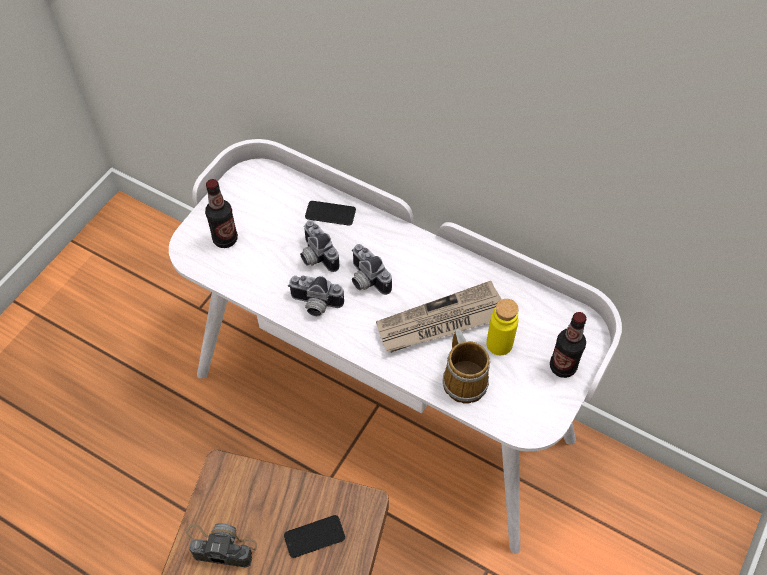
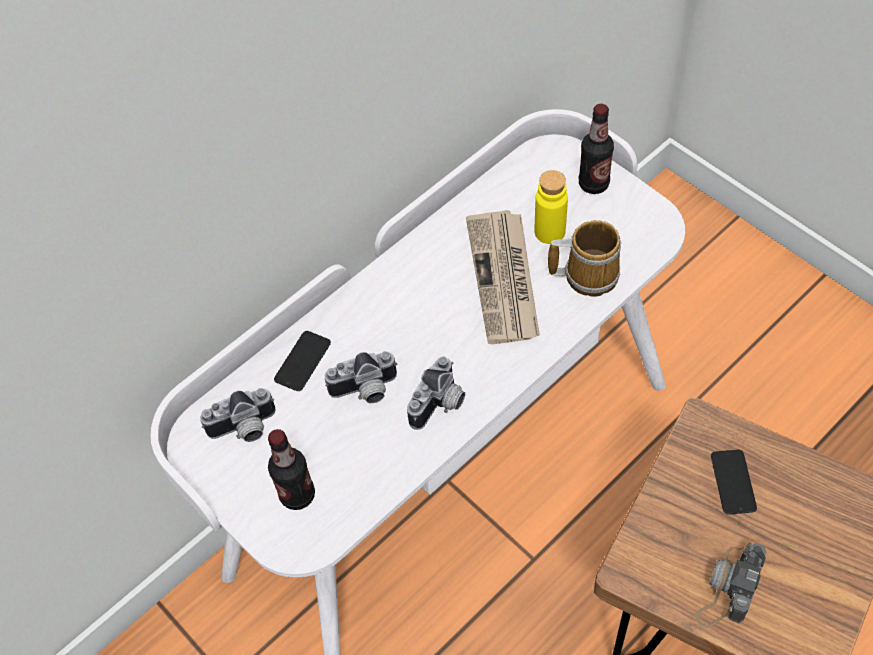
camera: 70 degrees left, 0 degrees up
camera [352,244,392,295] -> camera moved to [200,388,275,442]

